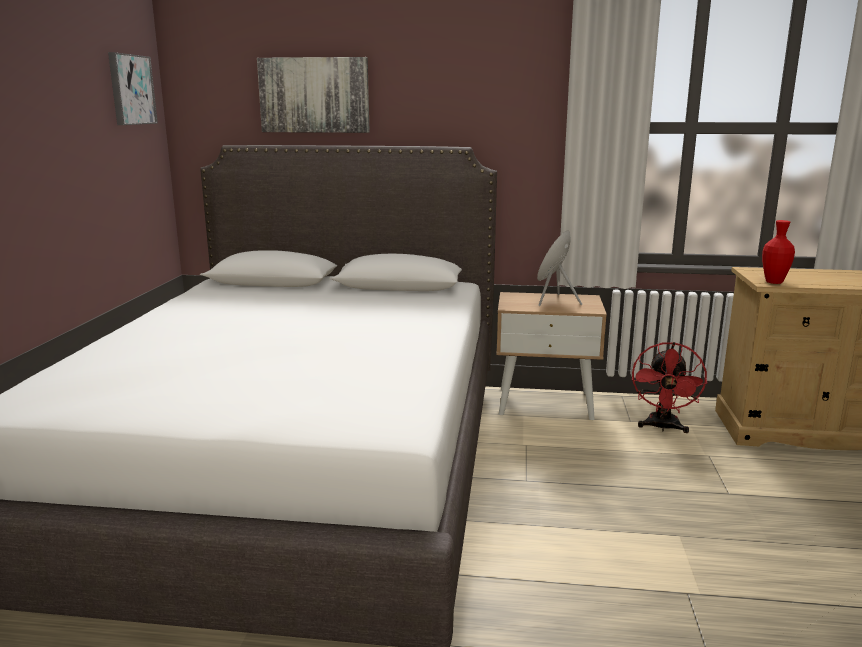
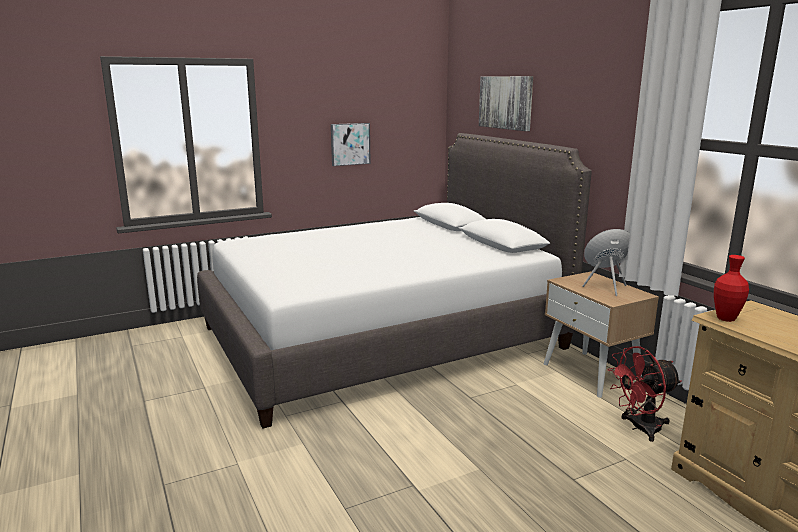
camera: 55 degrees right, 0 degrees up
picture [108,52,158,125] -> picture moved to [331,123,371,166]

